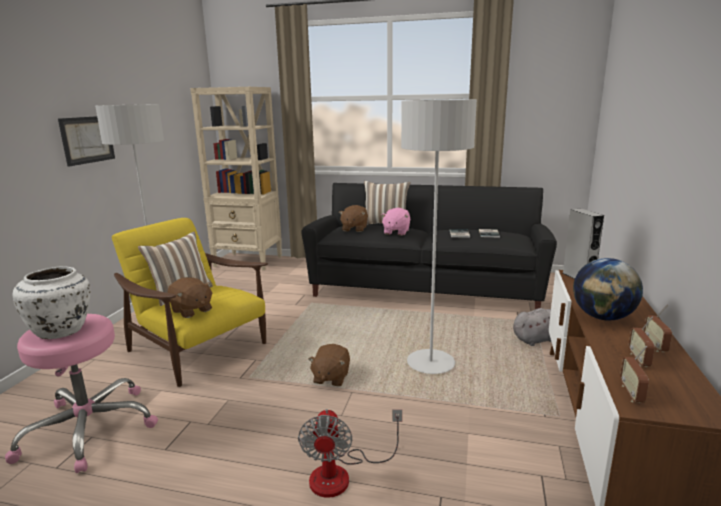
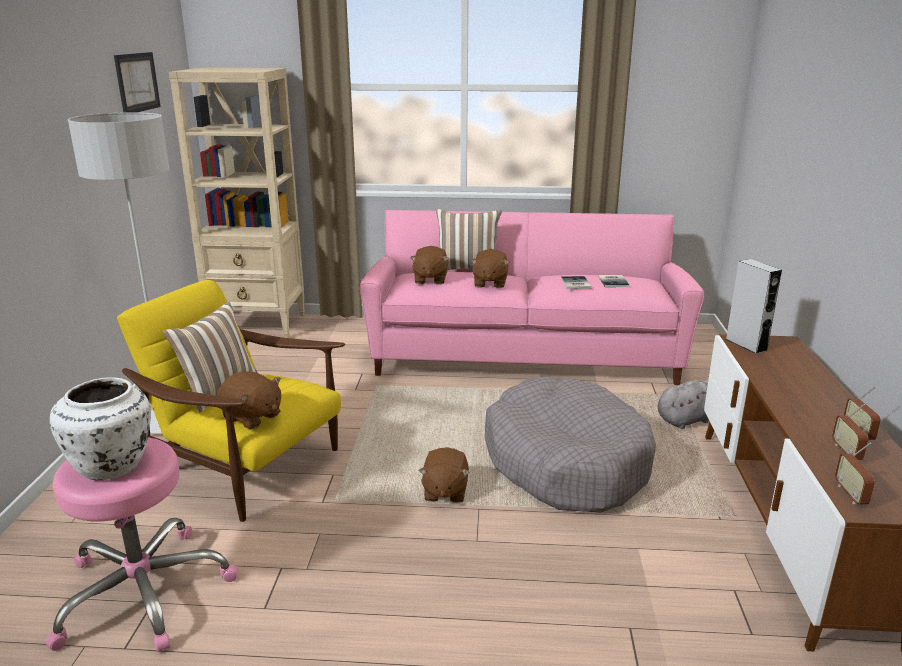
camera: 10 degrees left, 5 degrees up
picture [58,116,115,167] -> picture moved to [114,52,161,113]
fan [298,409,402,498] -> none
black sofa [301,183,557,309] -> pink sofa [360,210,704,385]
pink plush toy [381,208,410,236] -> brown plush toy [471,249,509,288]
grey floor lamp [401,99,477,374] -> grey dog bed [485,377,656,513]
globe [573,258,643,321] -> none

